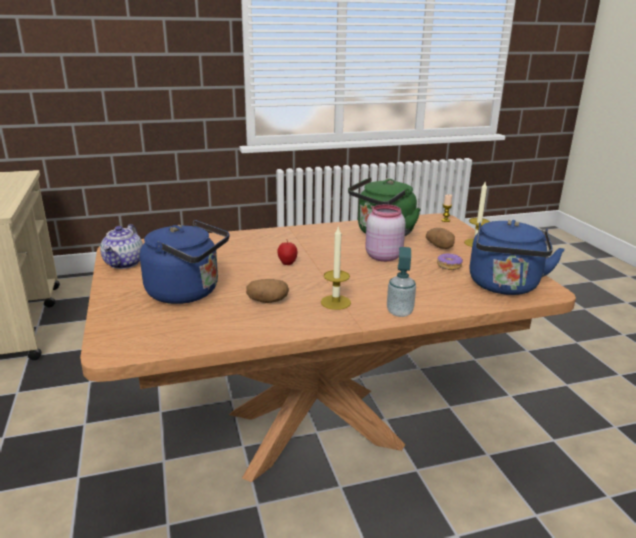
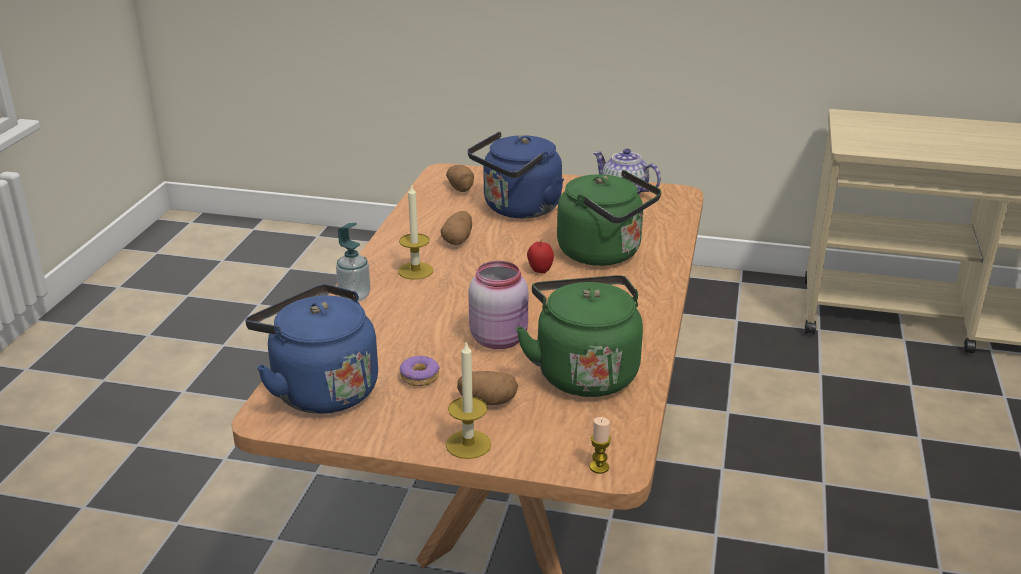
camera: 120 degrees right, 5 degrees up
none -> potato [446,165,474,192]
none -> green kettle [557,170,661,266]

